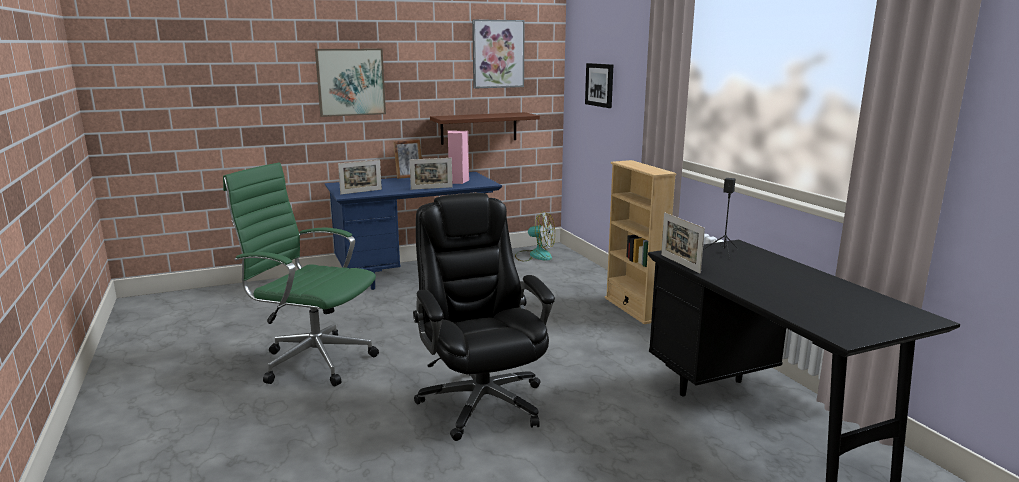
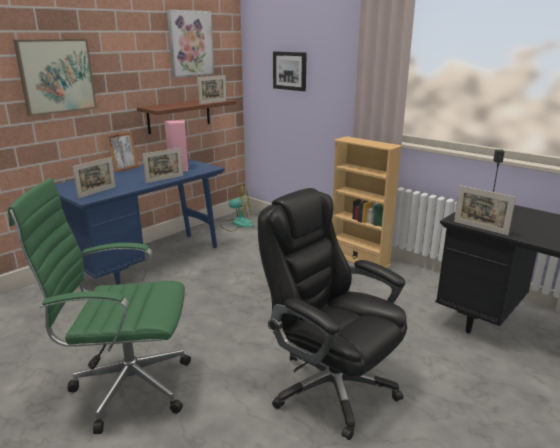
camera: 25 degrees left, 5 degrees up
none -> picture frame [198,75,227,104]

